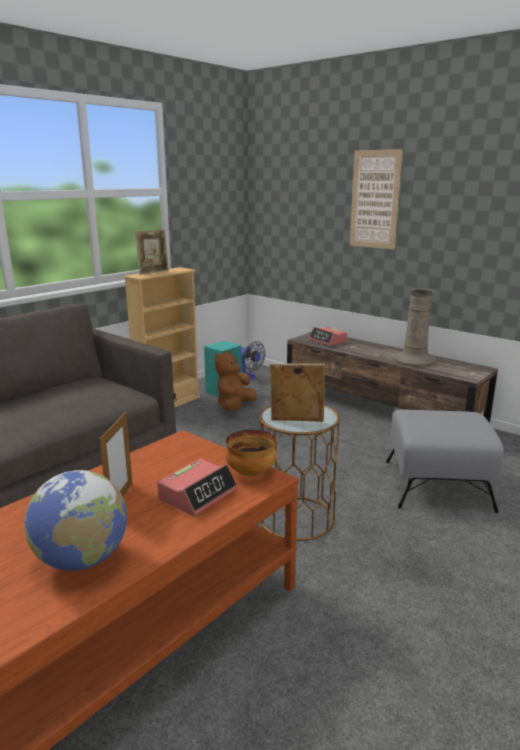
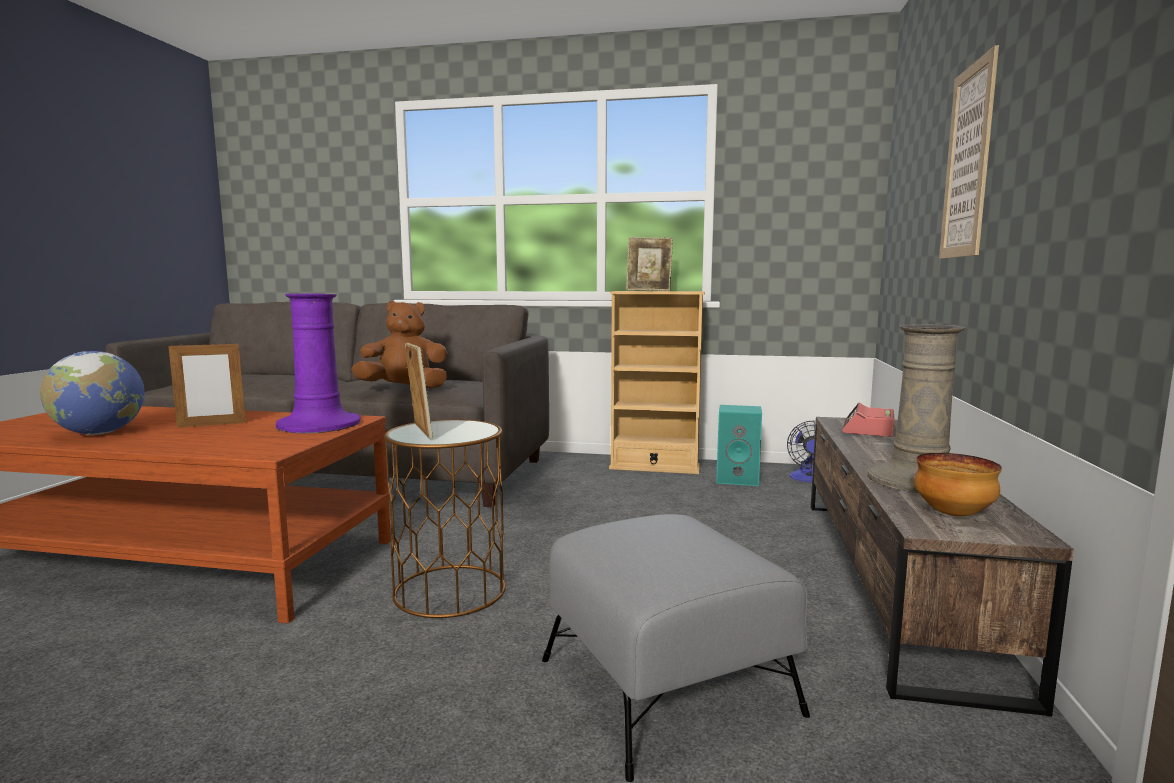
camera: 60 degrees right, 10 degrees down
alarm clock [157,458,238,516] -> none
brown plush toy [215,350,256,411] -> brown plush toy moved to [351,300,447,389]
bowl [225,430,277,477] -> bowl moved to [914,453,1002,516]
none -> purple vase [276,294,360,434]

